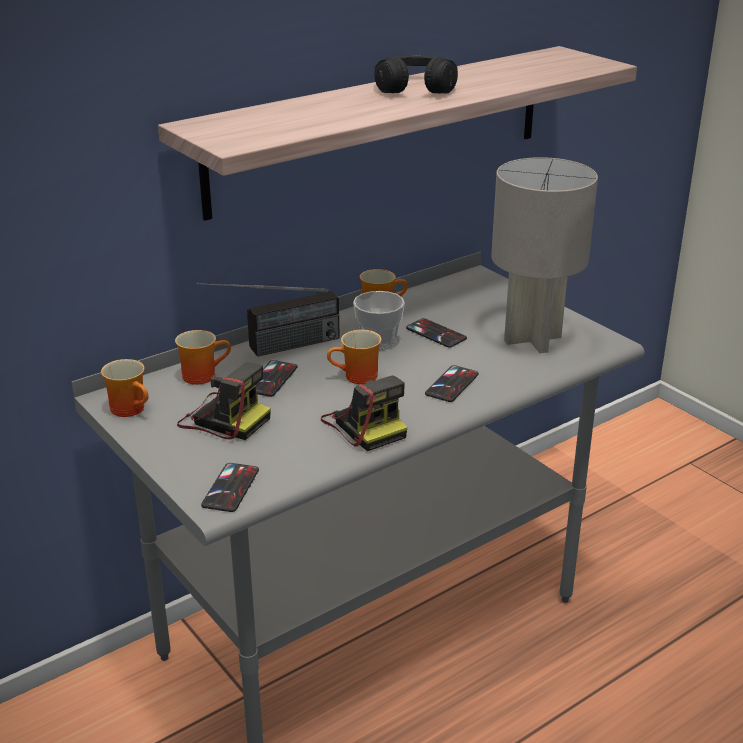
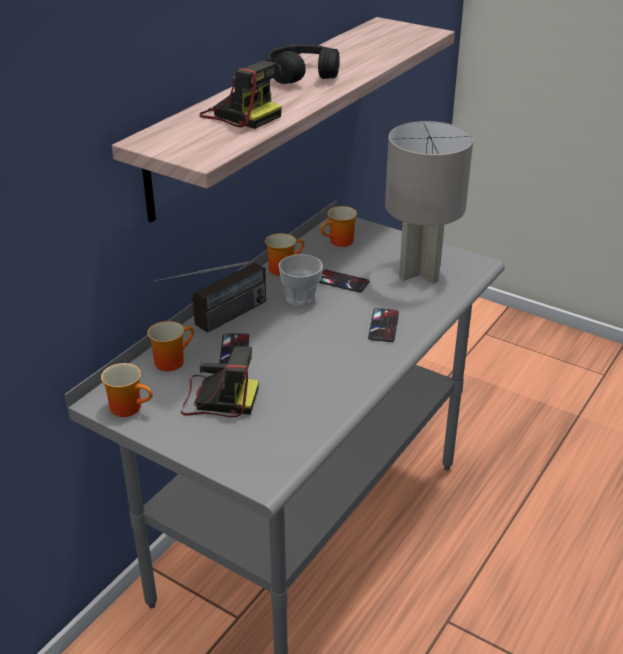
camera: 20 degrees left, 5 degrees up
phone [201,463,259,512] -> none
camera [321,375,407,451] -> camera moved to [199,61,282,129]
mug [327,330,382,384] -> mug moved to [320,206,357,247]

